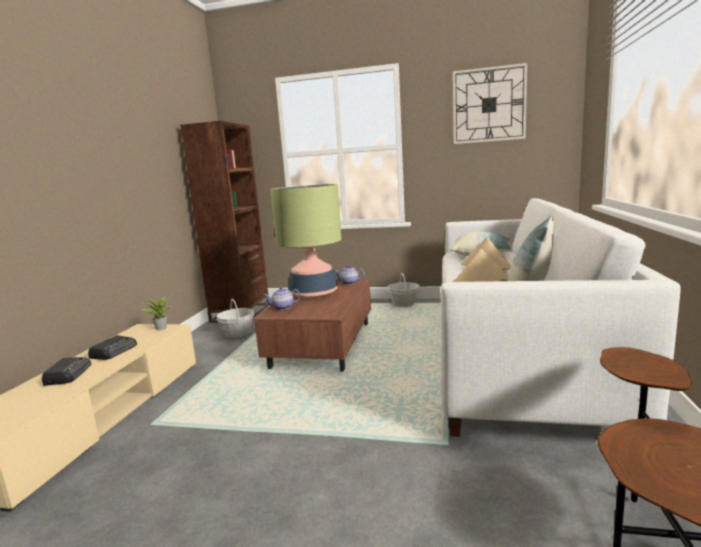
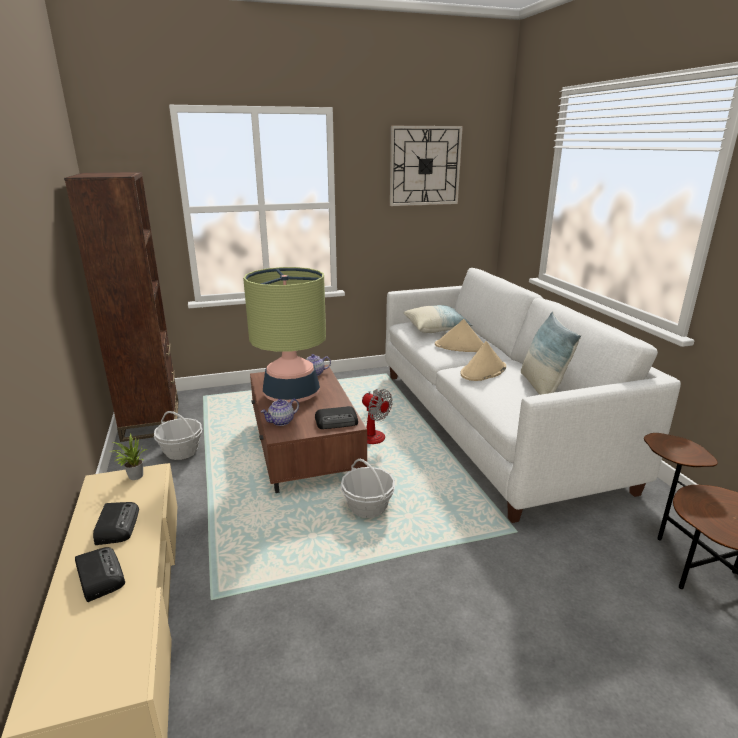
camera: 30 degrees left, 10 degrees up
basket [387,273,420,307] -> basket moved to [341,459,395,518]
none -> radio [315,406,358,429]
none -> fan [362,389,393,444]

